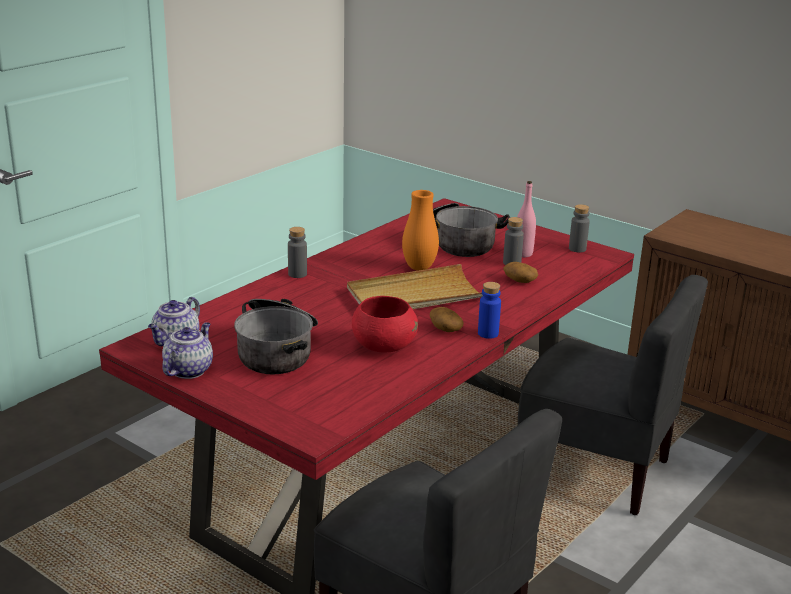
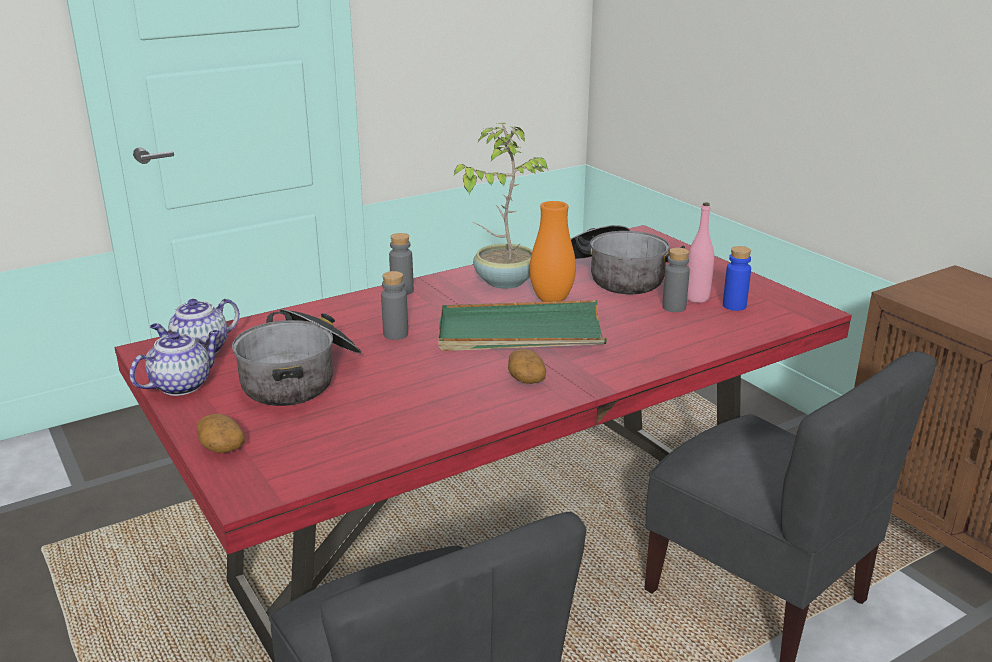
camera: 20 degrees right, 0 degrees up
beige tray [347,264,483,309] -> green tray [438,300,607,351]
red bowl [352,296,418,352] -> none
blue bottle [478,282,501,339] -> blue bottle moved to [723,246,751,311]
potato [503,262,538,283] -> potato moved to [197,414,245,453]
grey bottle [569,204,590,252] -> grey bottle moved to [381,271,408,340]
none -> potted plant [454,123,548,289]

